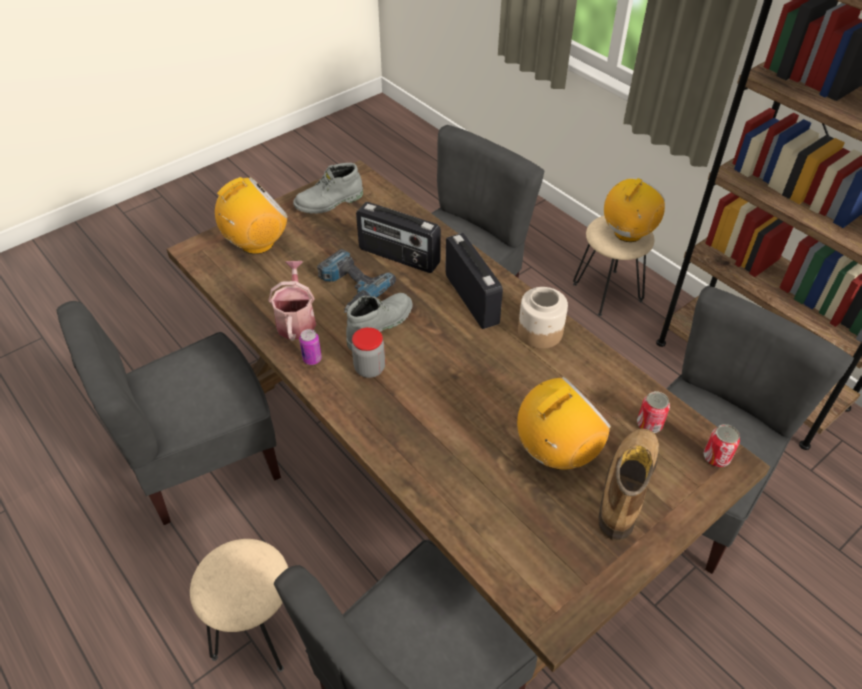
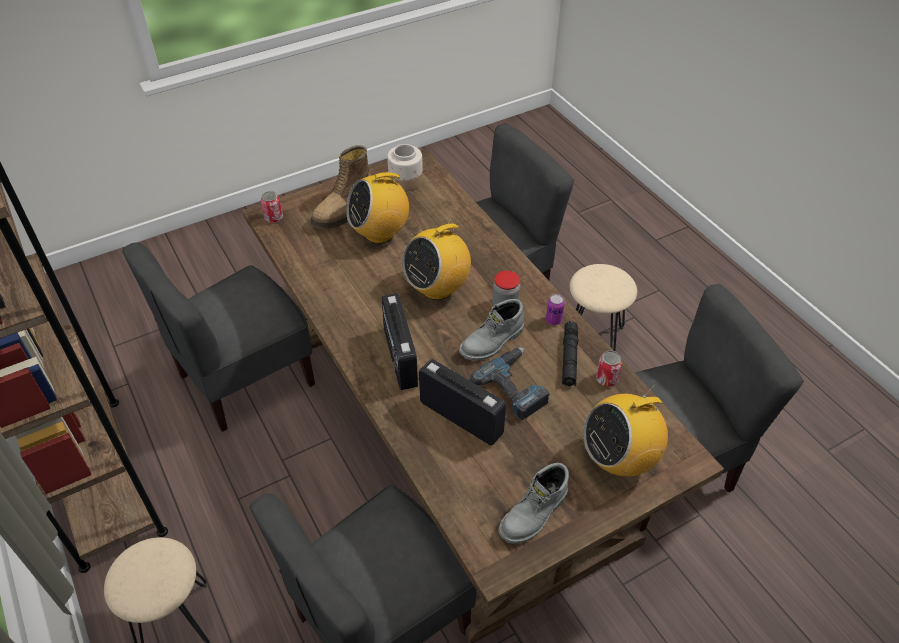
camera: 170 degrees left, 0 degrees up
watering can [268,261,316,341] -> black flashlight [562,321,578,386]
grey boot [293,163,363,214] -> grey boot turned 150 degrees clockwise [498,463,569,544]
jar [518,287,568,349] -> jar moved to [387,144,423,192]
radio [604,178,665,242] -> radio moved to [402,217,471,300]
can [637,391,670,433] -> can moved to [596,350,622,387]

